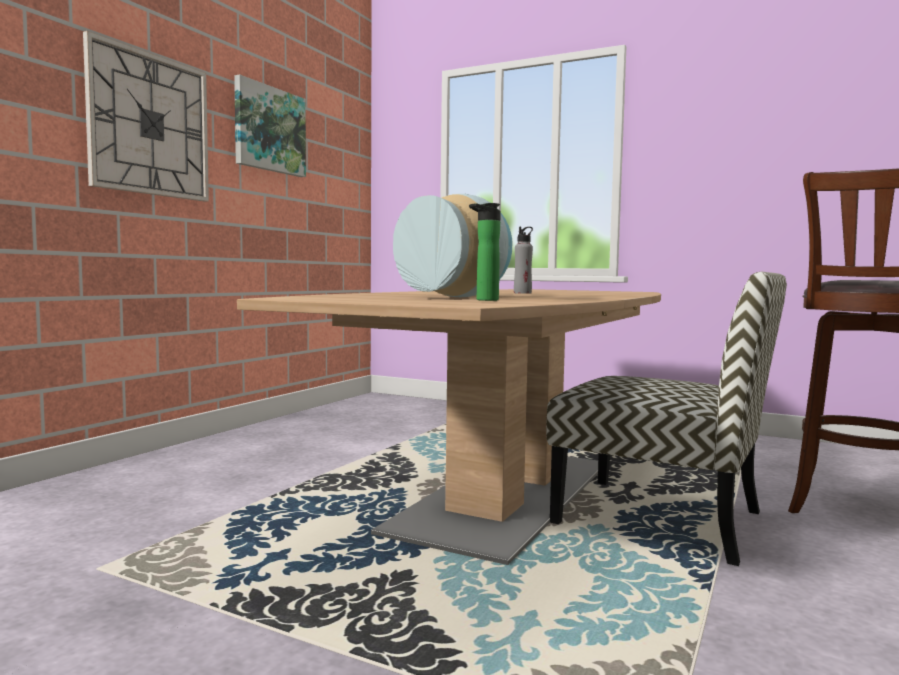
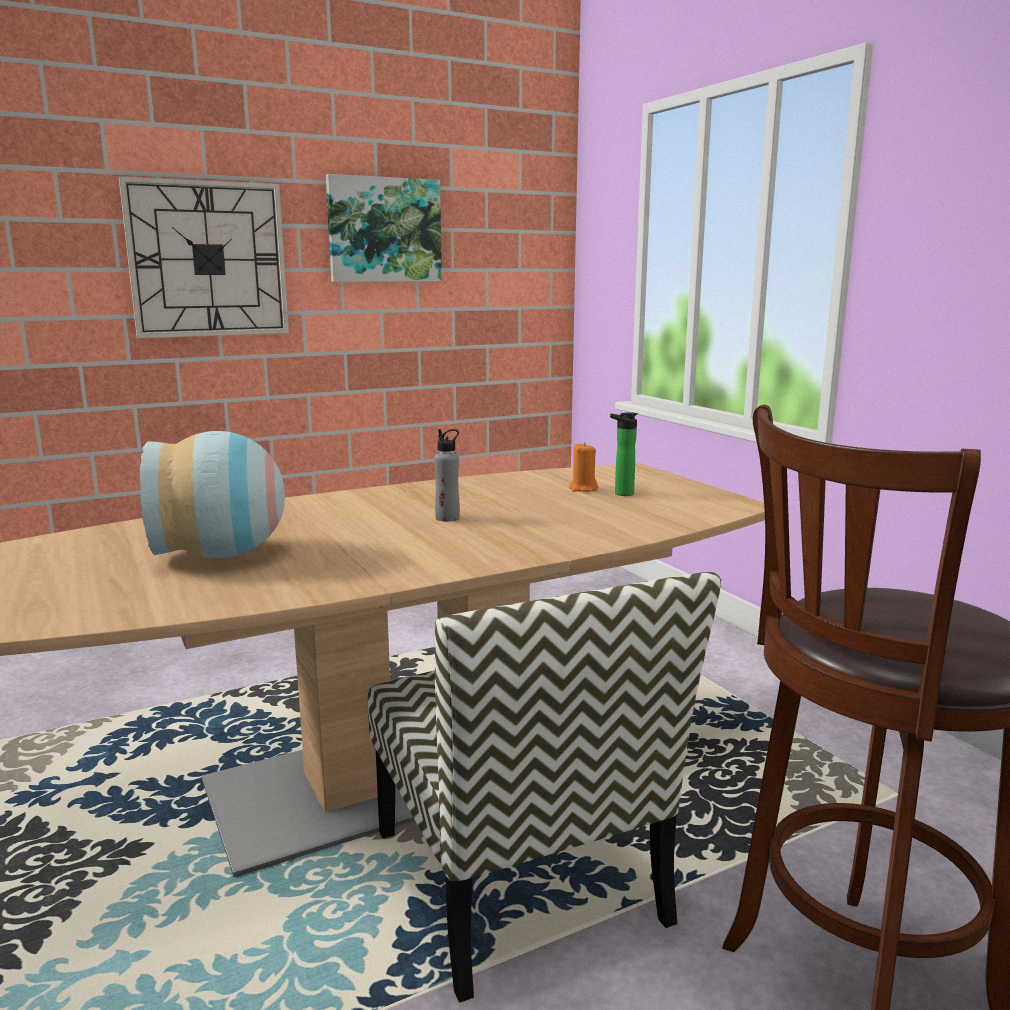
camera: 35 degrees right, 10 degrees up
bottle [469,203,501,301] -> bottle moved to [610,412,638,496]
none -> orange candle [569,442,598,492]

